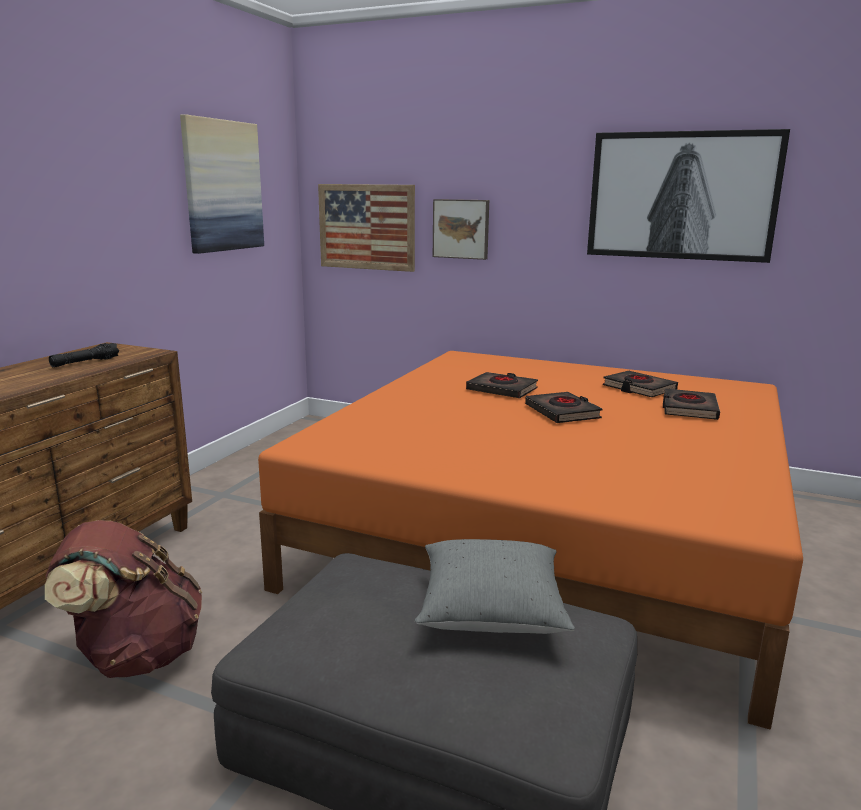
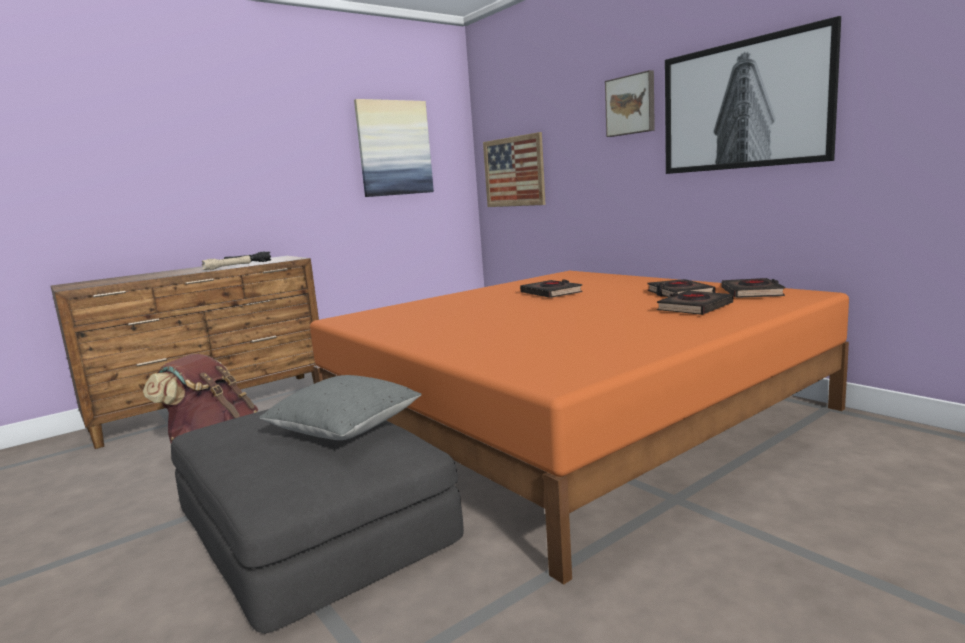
camera: 30 degrees right, 5 degrees down
picture [433,199,489,260] -> picture moved to [605,70,655,137]
black book [525,392,602,423] -> black book moved to [721,278,785,298]
none -> beige flashlight [202,255,251,270]

